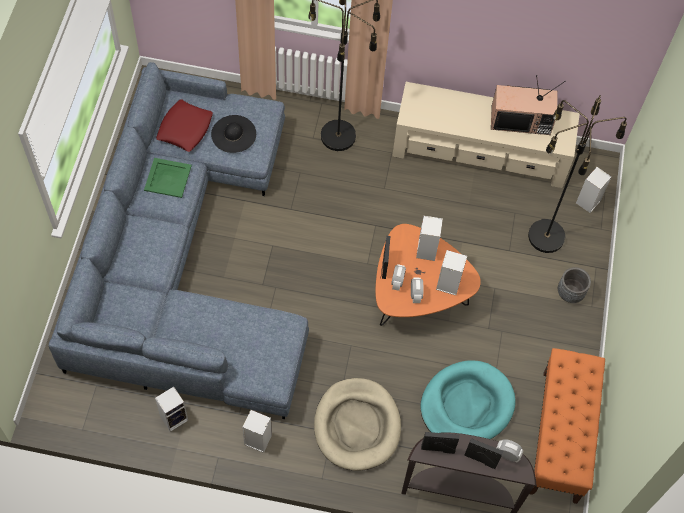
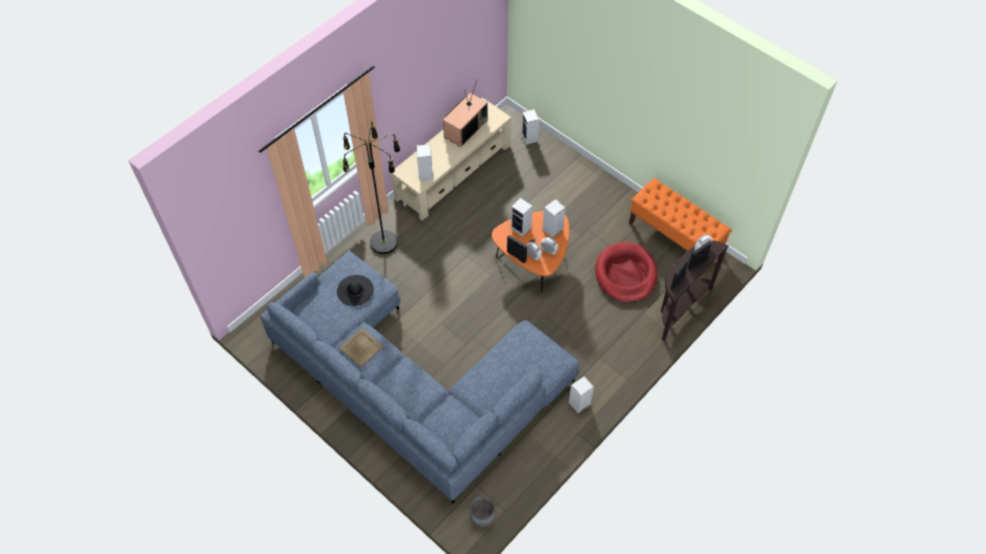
camera: 55 degrees left, 5 degrees down
green tray [144,158,192,198] -> beige tray [339,328,384,367]
speaker [155,387,188,432] -> speaker moved to [417,145,433,181]
red pillow [156,99,213,152] -> none
beige dog bed [314,378,401,471] -> none
turquoise dog bed [420,360,515,439] -> red dog bed [595,242,658,303]
floor lamp [528,95,627,253] -> none
grey planter [558,267,591,303] -> grey planter moved to [470,496,495,527]

